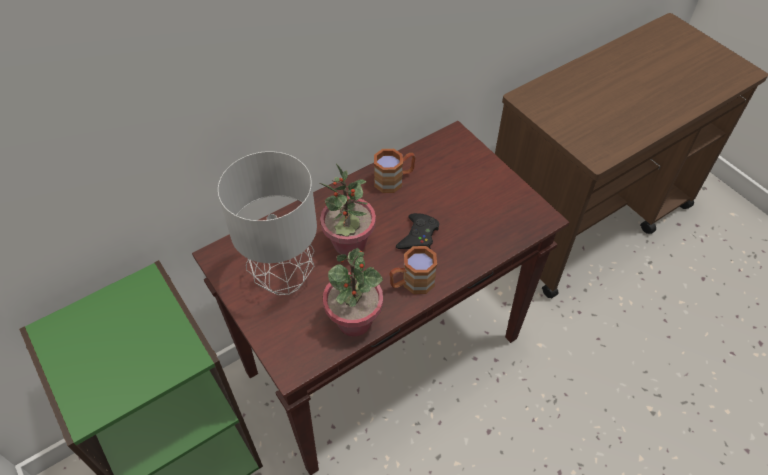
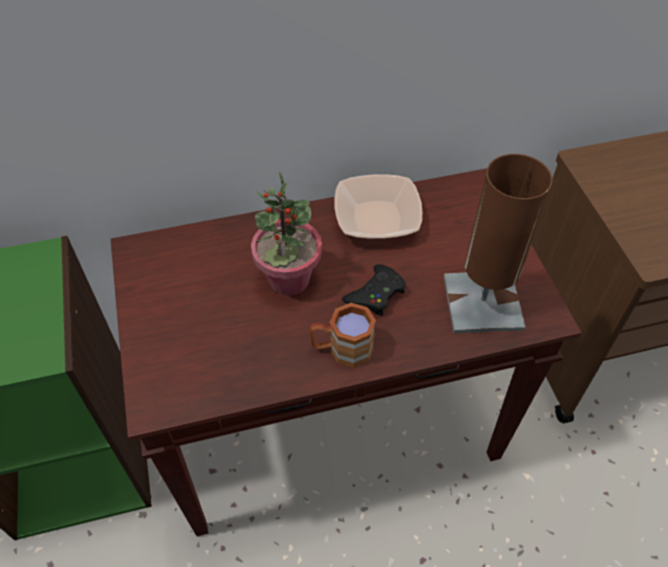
camera: 20 degrees right, 0 degrees up
grey table lamp [218,151,317,295] -> none
potted plant [323,248,383,337] -> none
brown mug [374,149,415,193] -> bowl [334,174,422,239]
none -> brown table lamp [443,154,552,333]

